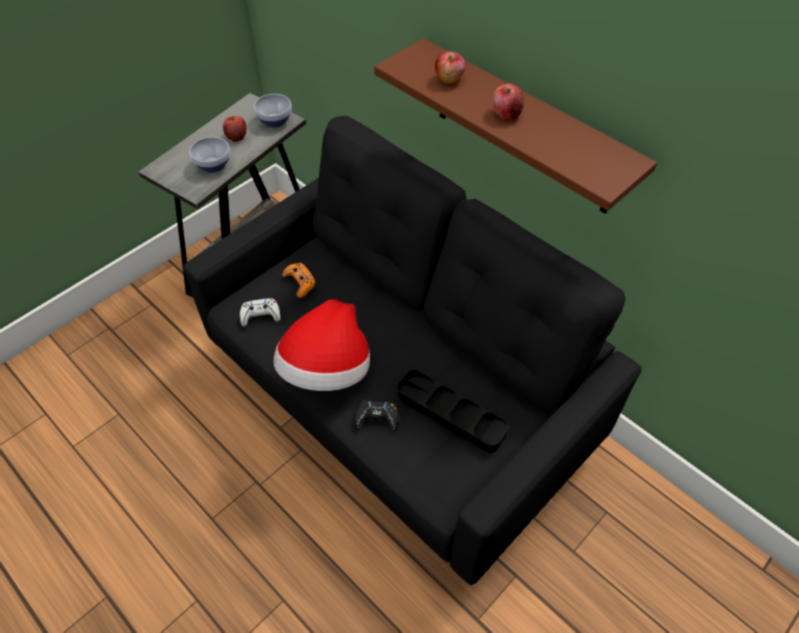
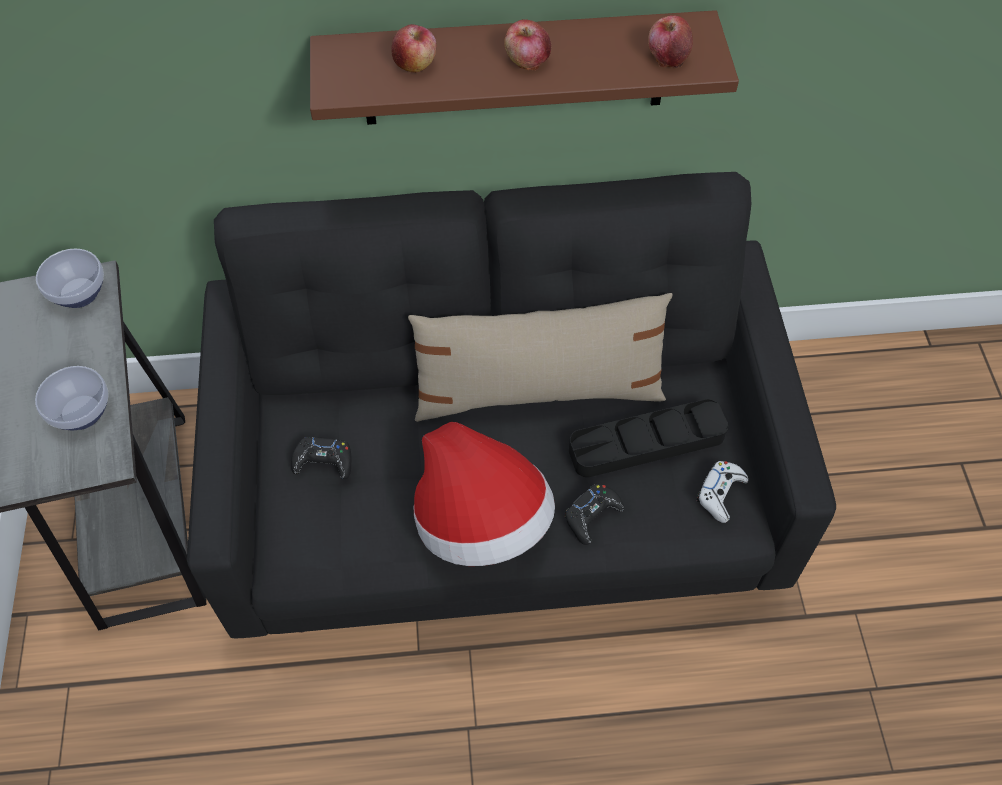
camera: 50 degrees left, 5 degrees up
apple [223,116,247,142] -> apple moved to [648,15,693,68]
white game controller [240,298,281,327] -> white game controller moved to [696,461,748,523]
orange game controller [282,263,316,298] -> black game controller [291,437,352,479]
none -> beige pillow [408,293,673,422]

